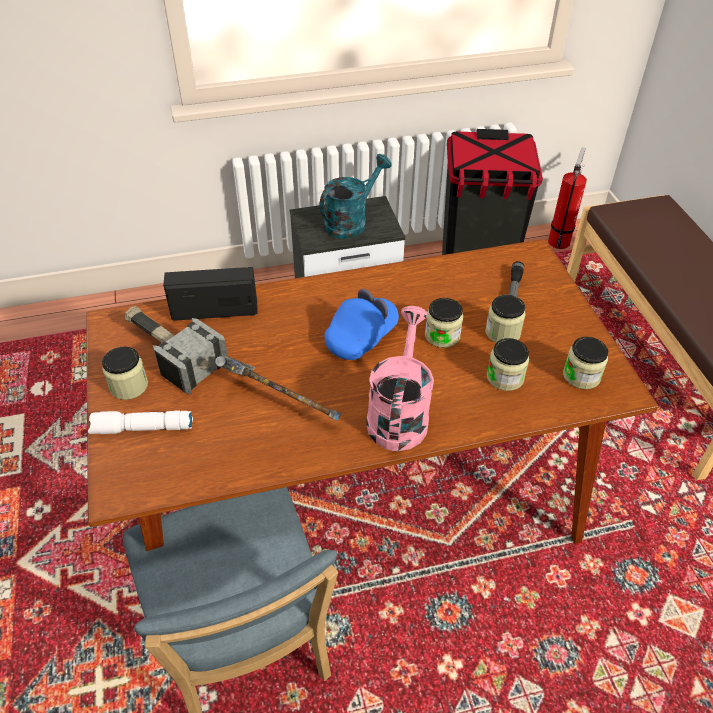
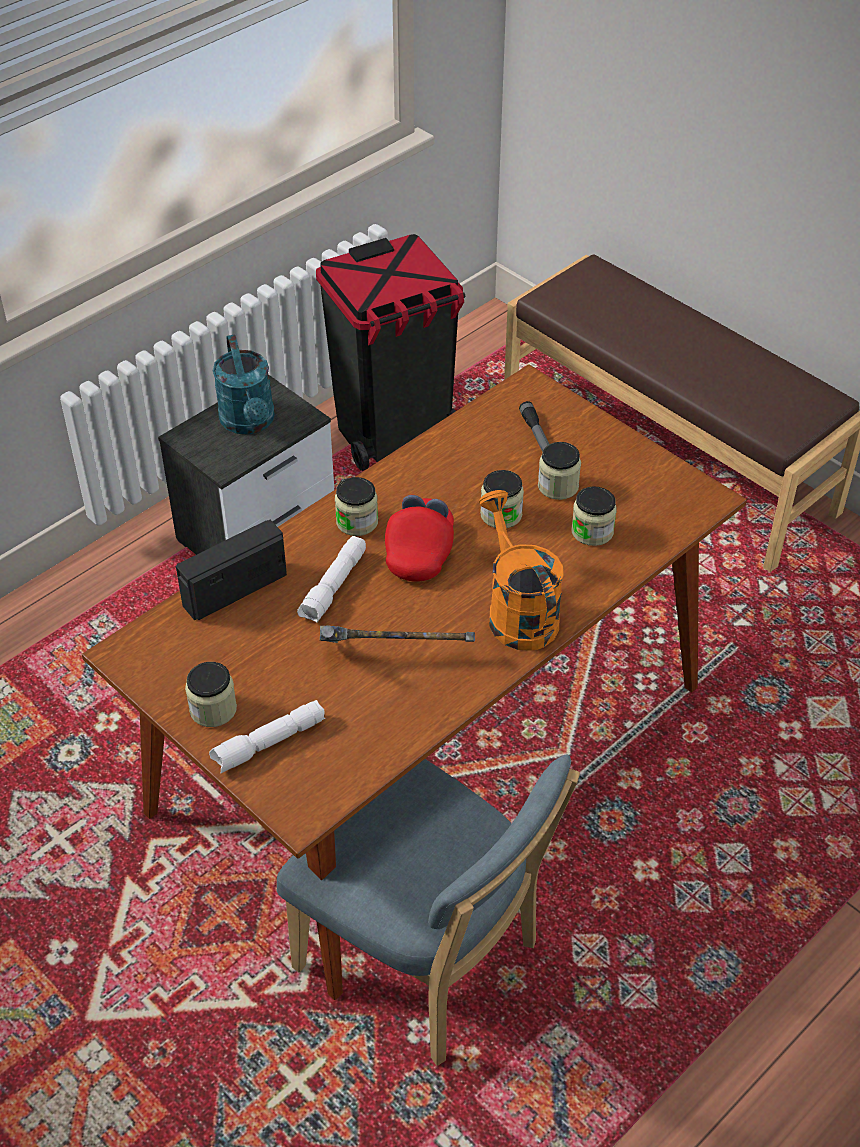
camera: 30 degrees left, 0 degrees up
hammer [124,306,228,394] -> none
turquoise watering can [320,154,392,239] -> turquoise watering can turned 150 degrees clockwise [212,334,275,435]
blue cap [325,289,399,360] -> red cap [385,495,454,582]
pink watering can [366,306,434,451] -> orange watering can [479,490,564,651]
fire extinguisher [548,147,587,249] -> none
jar [563,337,608,389] -> jar moved to [335,477,378,536]
none -> white flashlight [297,536,366,623]

